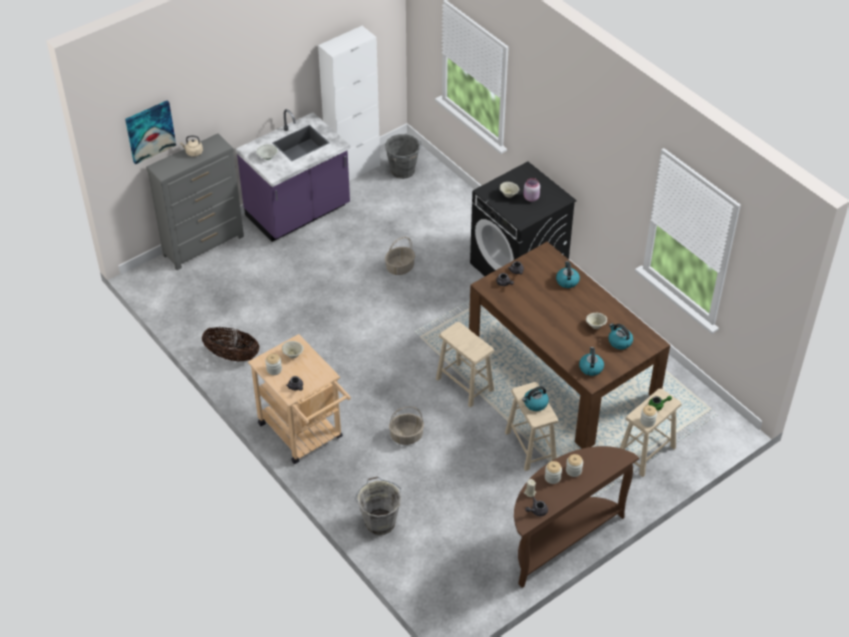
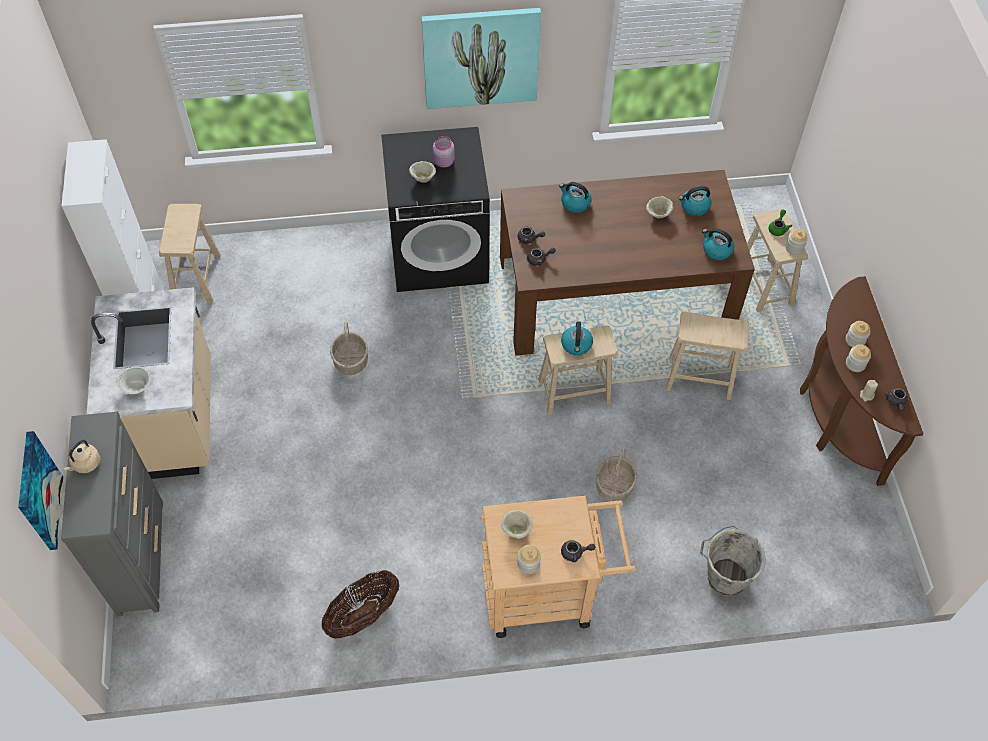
camera: 60 degrees left, 10 degrees up
purple counter [236,109,350,242] -> beige counter [87,287,211,479]
grey bucket [385,134,421,179] -> beige stool [159,204,221,303]
kettle [522,386,549,411] -> kettle moved to [561,321,593,355]
none -> picture [421,8,541,109]

